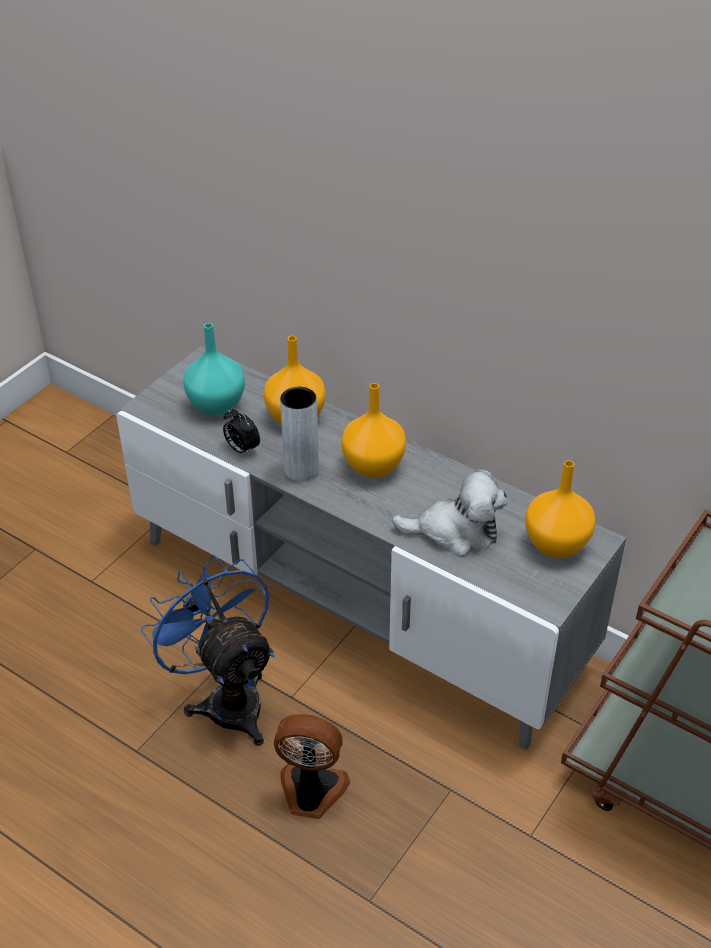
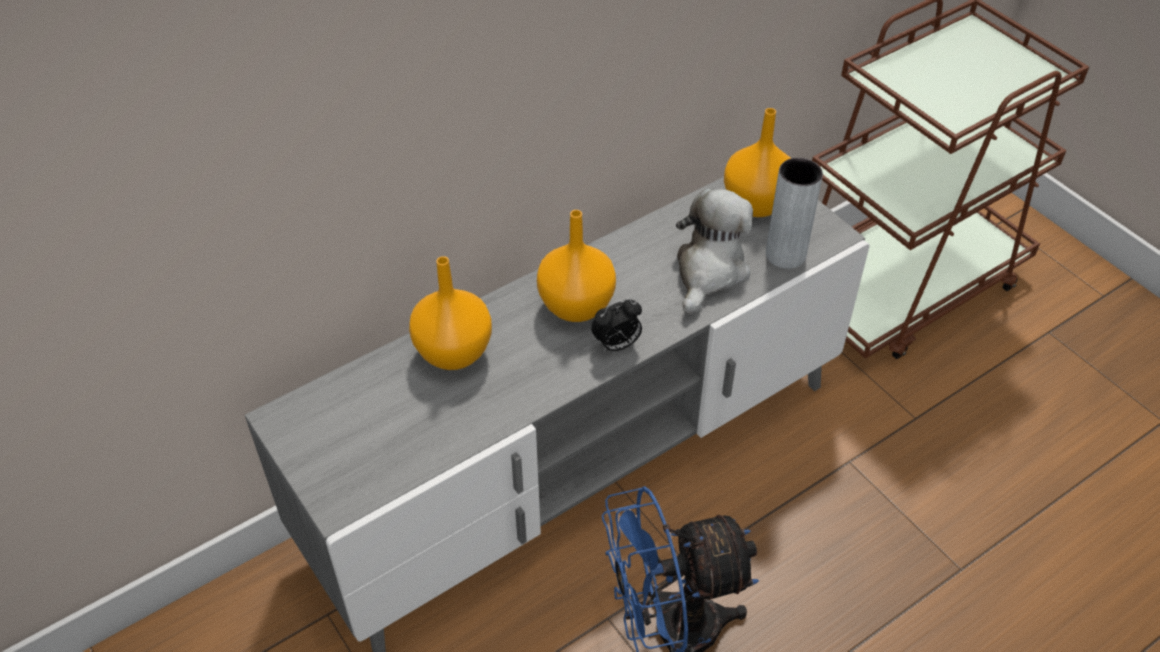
camera: 70 degrees left, 5 degrees up
turquoise vase [183,323,245,415] -> none
alarm clock [223,407,260,456] -> alarm clock moved to [591,299,642,352]
fan [274,714,350,819] -> none
grey vase [280,387,319,481] -> grey vase moved to [766,158,823,269]

